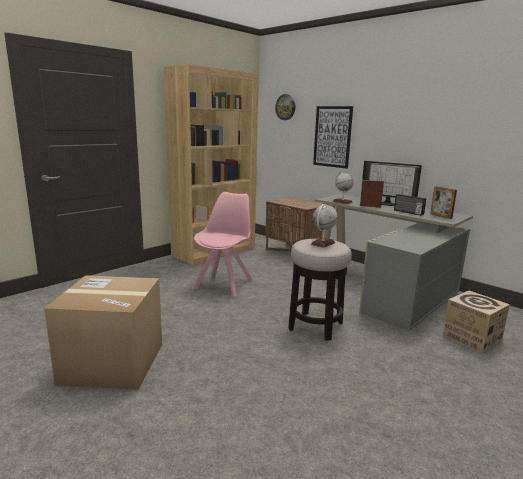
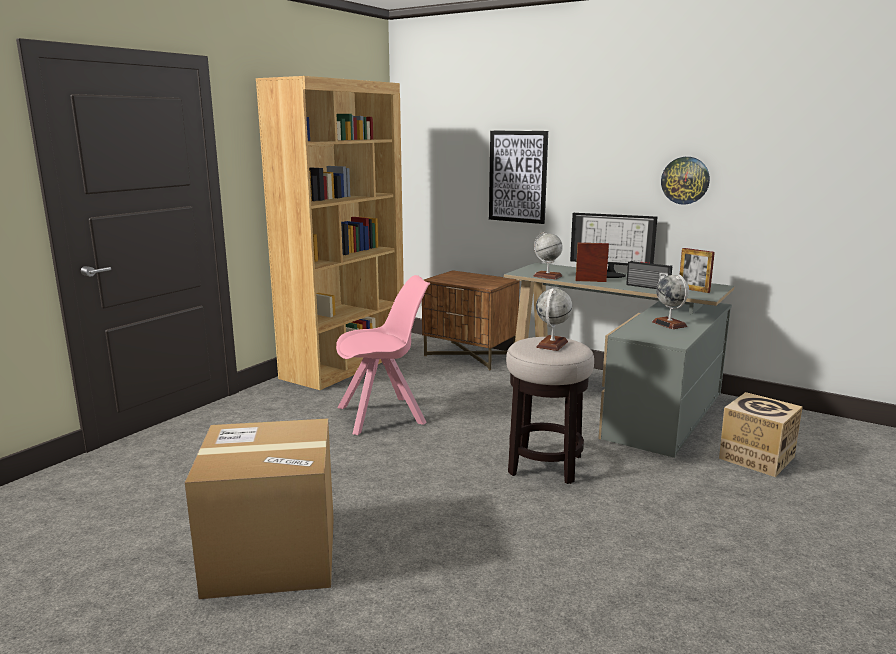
camera: 10 degrees left, 0 degrees up
pink chair [192,192,252,297] -> pink chair turned 60 degrees clockwise [336,275,430,435]
wall clock [275,94,296,120] -> wall clock moved to [661,157,710,205]
none -> globe [652,275,689,329]

